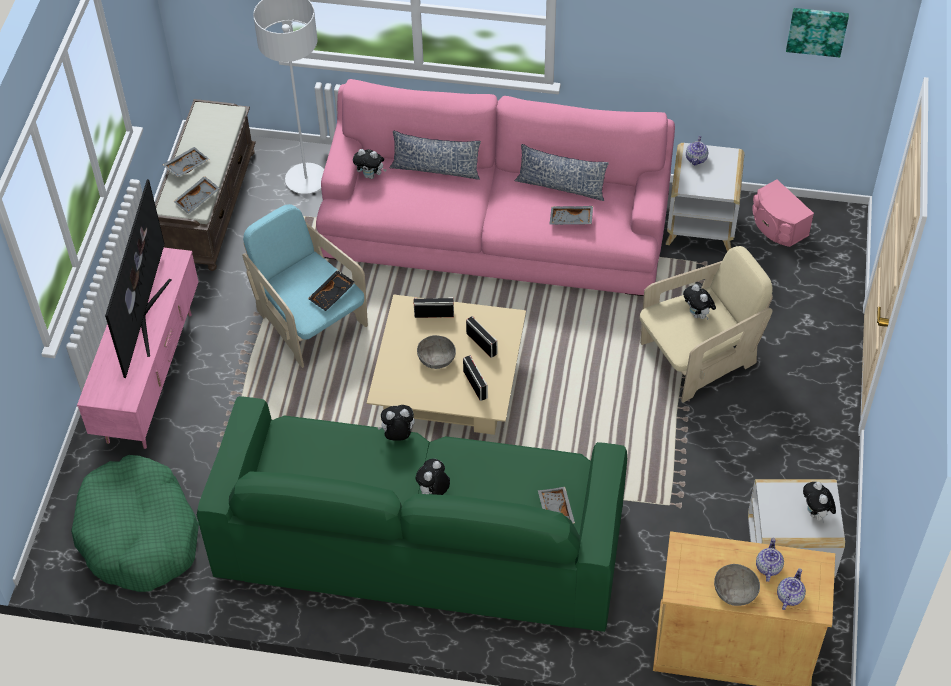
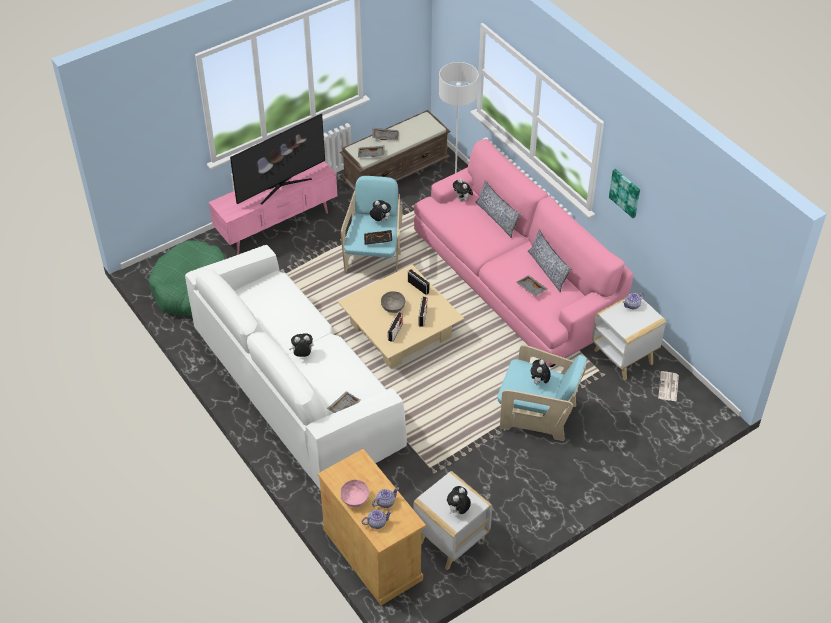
camera: 45 degrees right, 5 degrees down
green sofa [197,396,627,632] -> white sofa [185,245,407,489]
plush toy [378,405,415,441] -> plush toy moved to [370,200,391,222]
beige armchair [640,246,773,403] -> turquoise armchair [497,345,587,441]
grey bowl [714,564,760,606] -> pink bowl [340,479,369,508]
pink speaker [752,179,814,247] -> newspaper [658,371,679,402]
picture [786,8,849,57] -> picture moved to [609,169,640,218]

